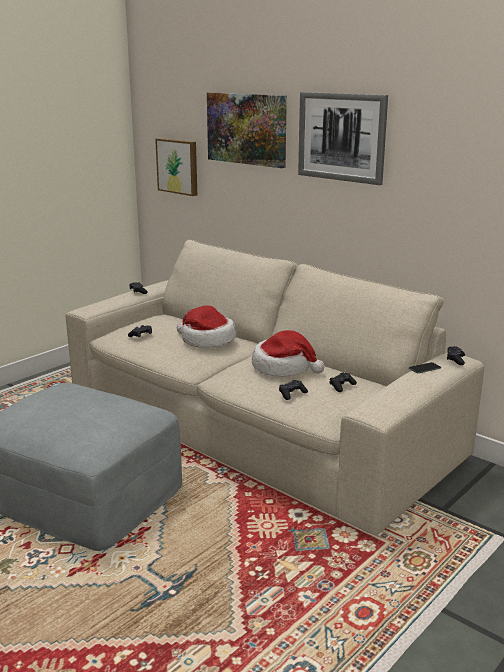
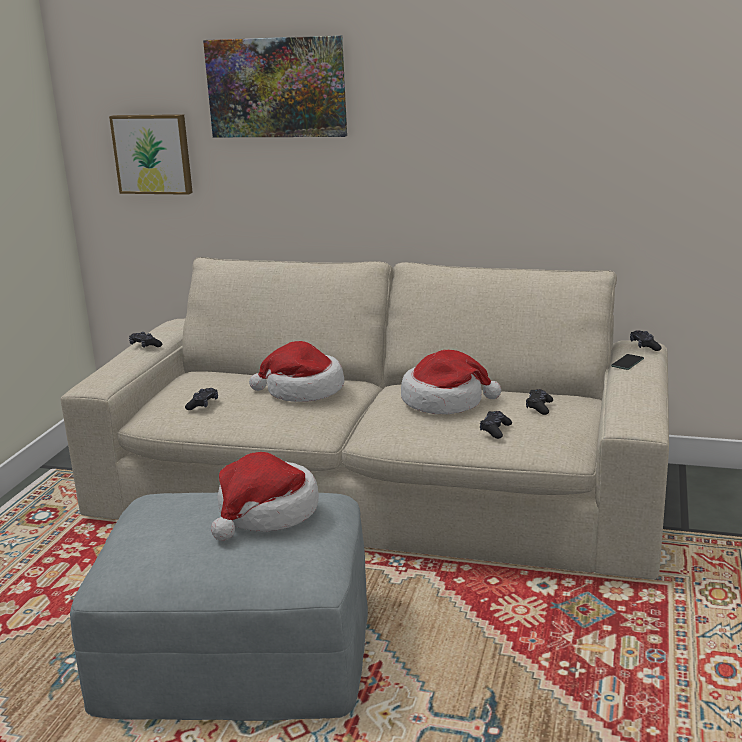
camera: 25 degrees left, 0 degrees up
picture [298,92,388,185] -> none
none -> hat [211,452,319,541]

